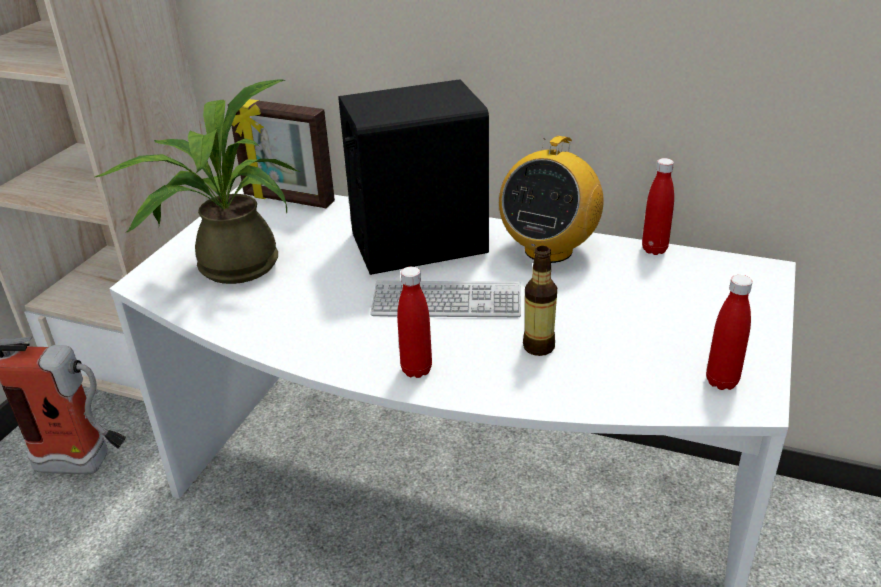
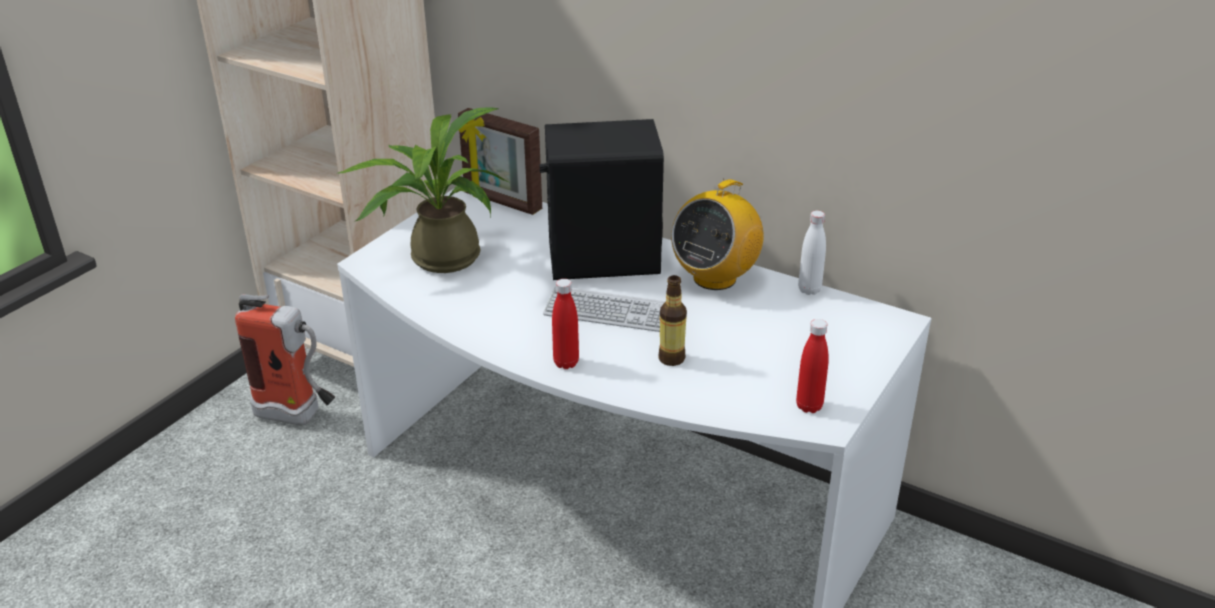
camera: 10 degrees right, 0 degrees up
red bottle [642,158,674,255] -> white bottle [798,211,826,295]

